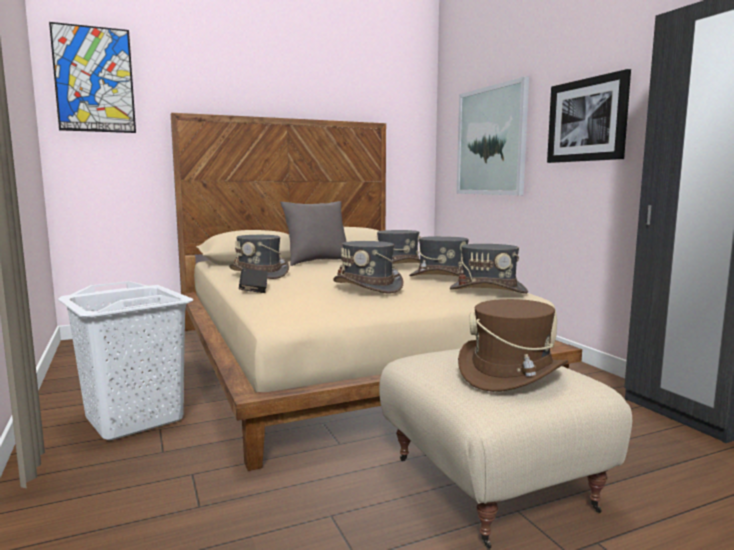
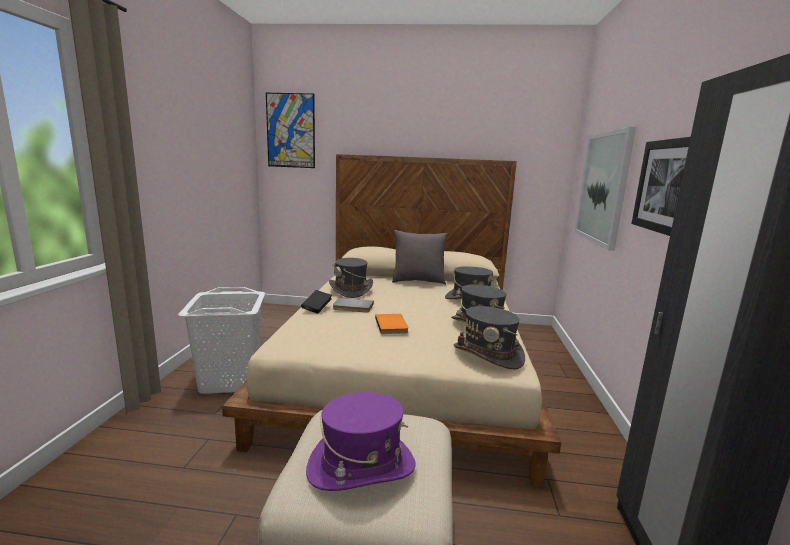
camera: 30 degrees right, 5 degrees up
grey hat [333,241,404,294] -> orange book [375,314,409,334]
brown hat [458,299,568,392] -> purple hat [306,392,416,491]
none -> grey book [333,298,374,313]

